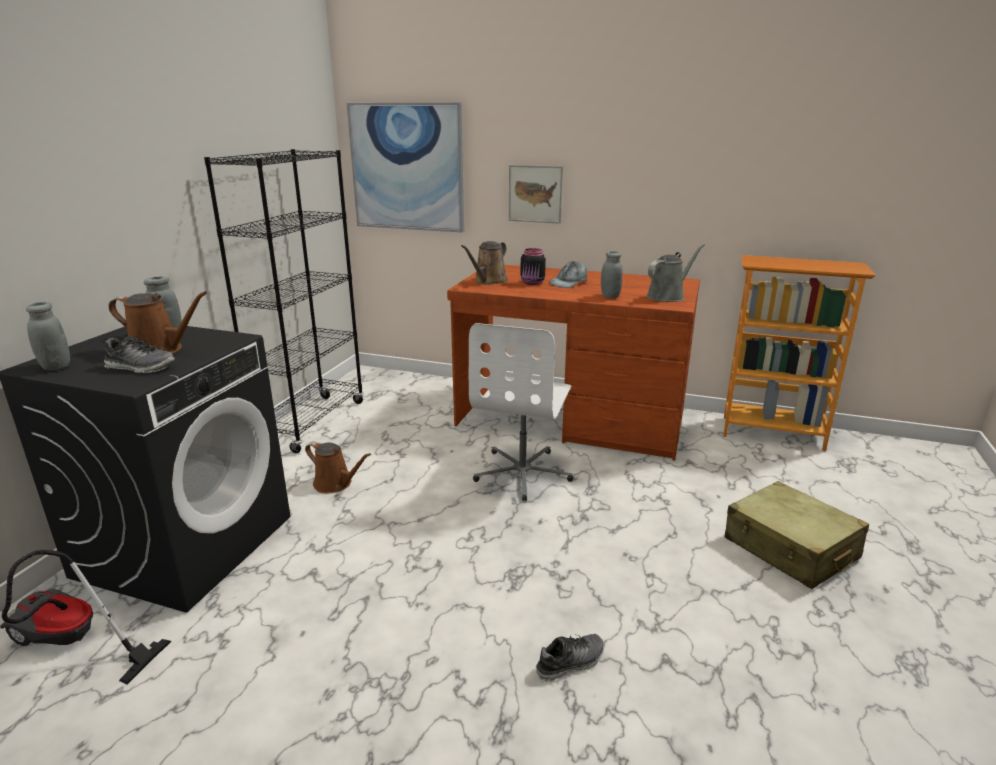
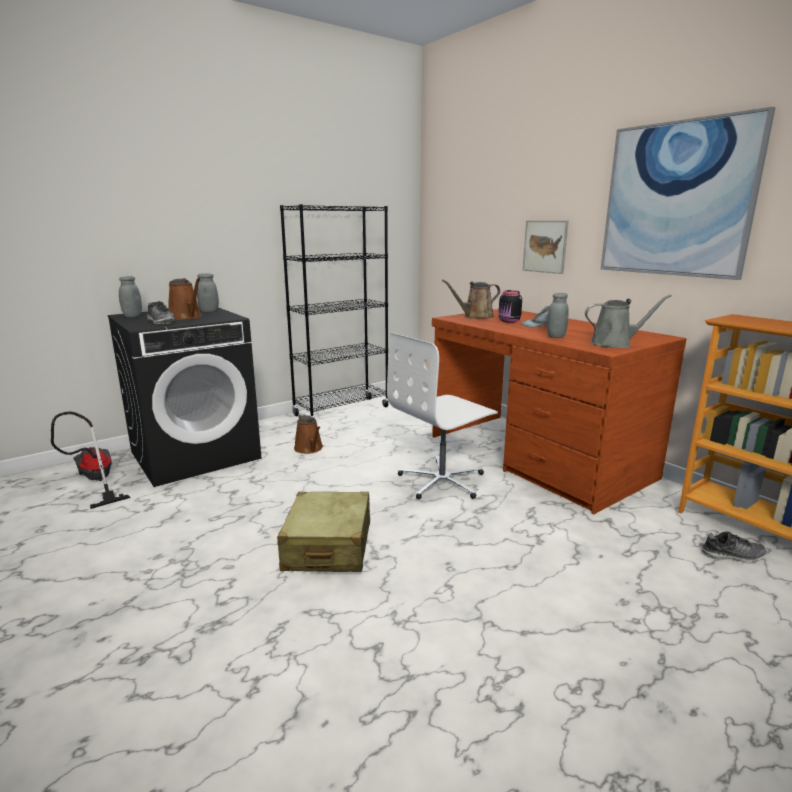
camera: 35 degrees right, 5 degrees down
picture [347,103,464,232] -> picture moved to [601,107,776,280]
shoe [536,634,604,682] -> shoe moved to [701,532,767,563]
beige suitcase [725,481,869,589] -> beige suitcase moved to [277,492,370,572]

